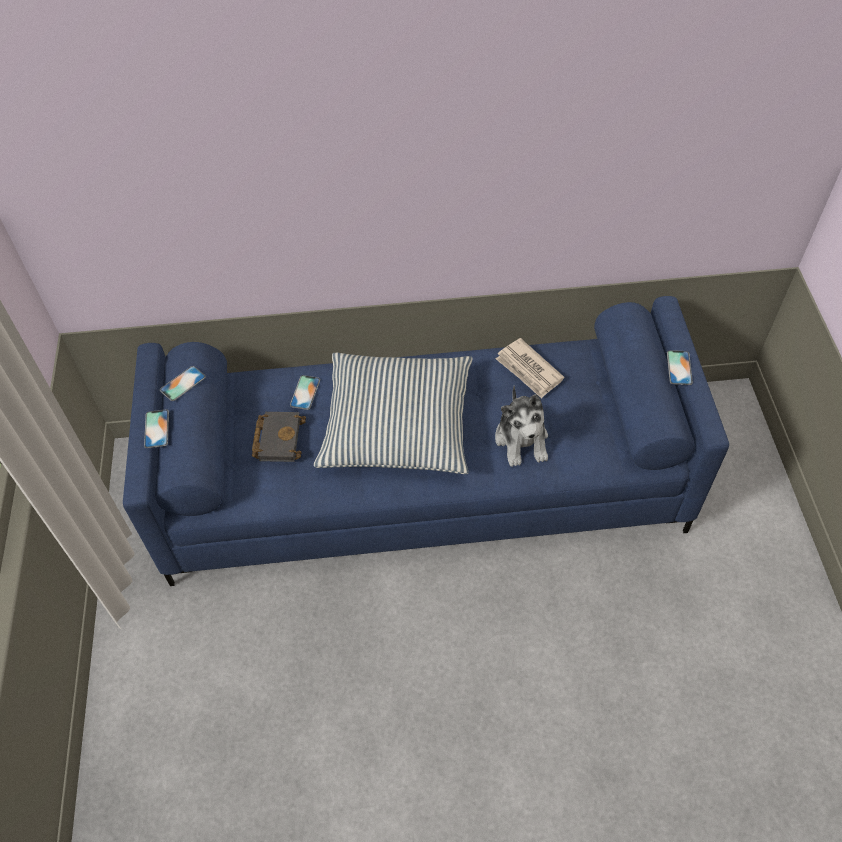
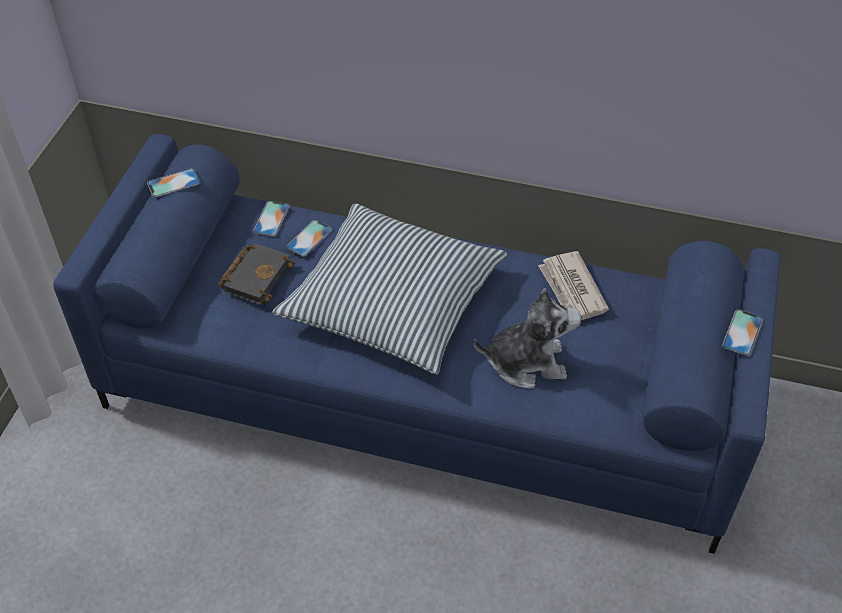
camera: 20 degrees right, 5 degrees down
phone [144,409,169,448] -> phone moved to [253,201,290,237]
plush toy [495,386,548,467] -> plush toy turned 105 degrees counterclockwise [474,288,581,389]

